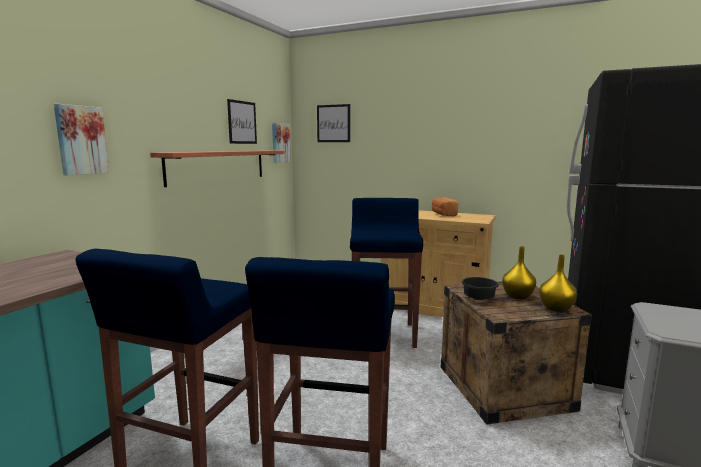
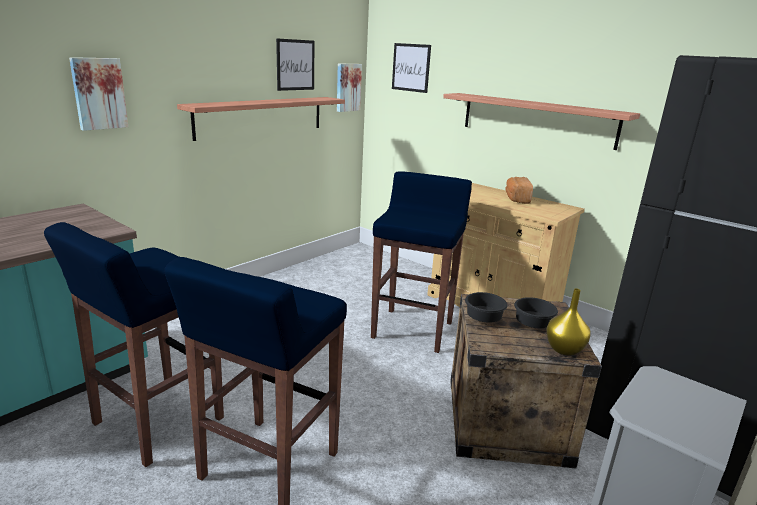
camera: 15 degrees right, 10 degrees up
yellow vase [502,246,536,300] -> black bowl [514,297,558,328]
none -> shelf [443,93,640,150]

